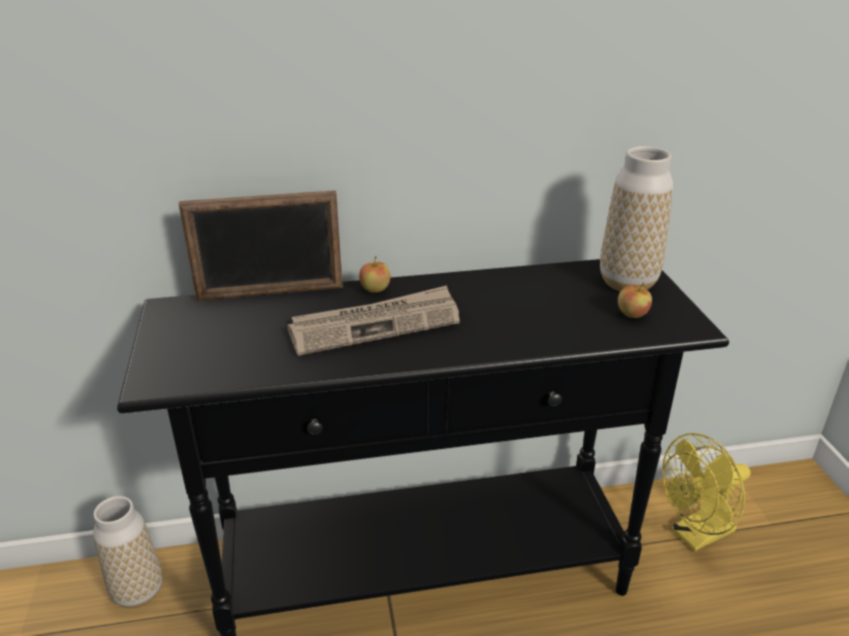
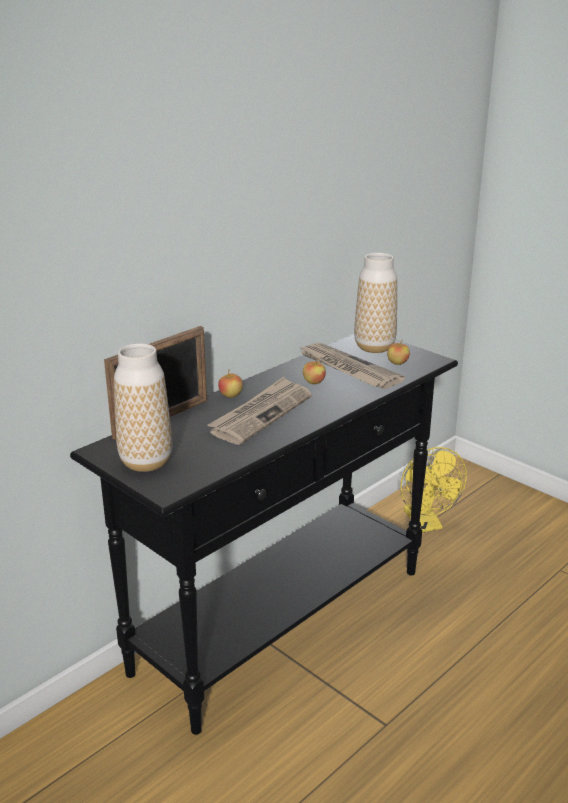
camera: 35 degrees left, 5 degrees down
vase [93,496,162,608] -> vase moved to [114,343,172,472]
yellow fan [662,433,751,551] -> yellow fan turned 45 degrees counterclockwise [401,447,467,532]
none -> newspaper [299,343,405,389]
none -> apple [303,358,326,384]

